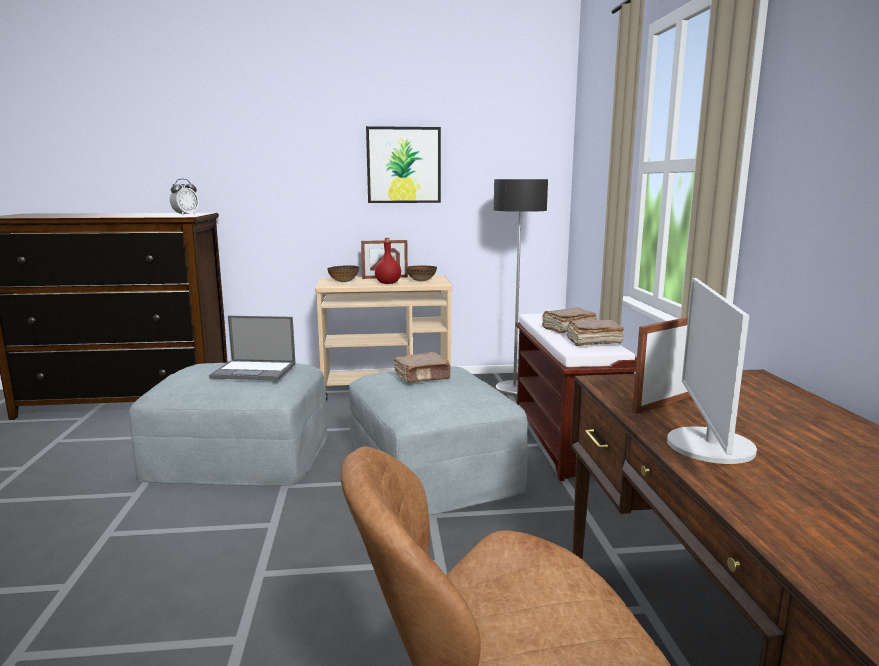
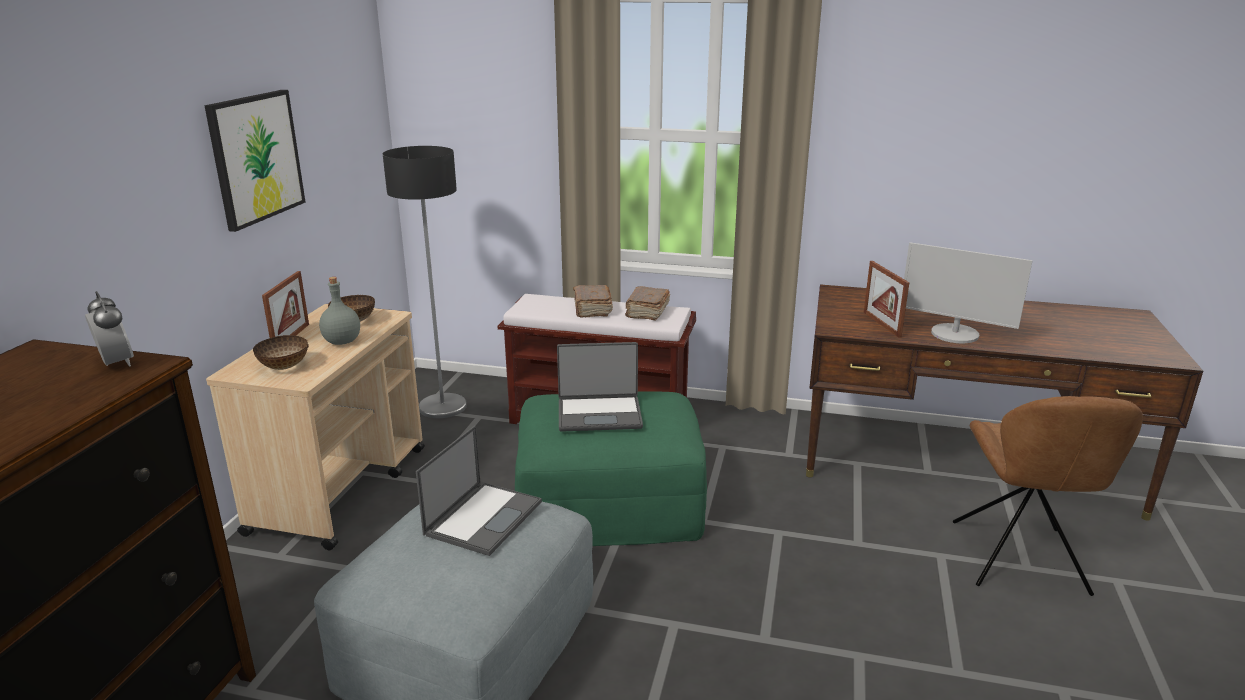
camera: 70 degrees left, 10 degrees up
grey ottoman [349,366,528,515] -> green ottoman [515,391,707,546]
red bottle [375,238,401,284] -> grey bottle [319,277,360,345]
brown book [394,352,451,382] -> laptop [557,342,643,432]

